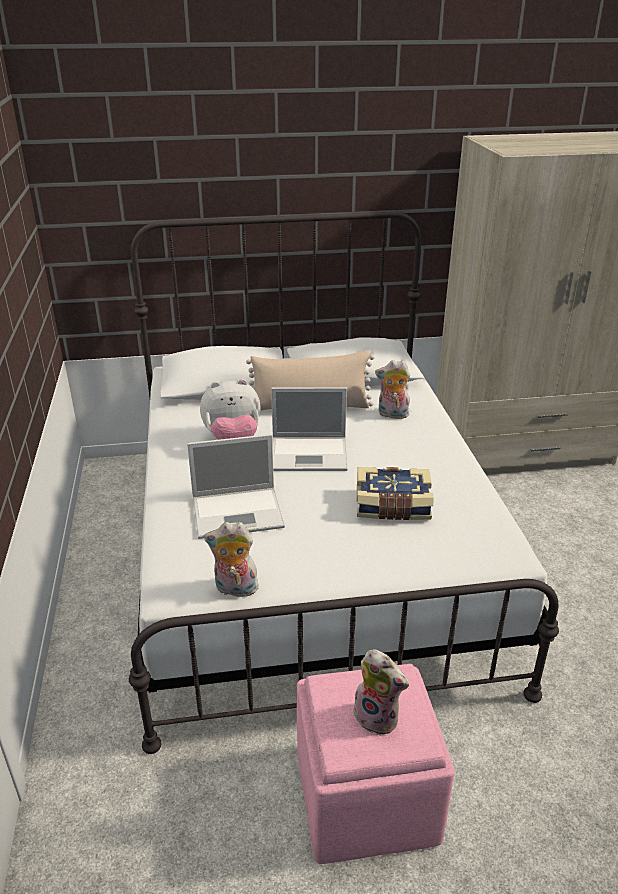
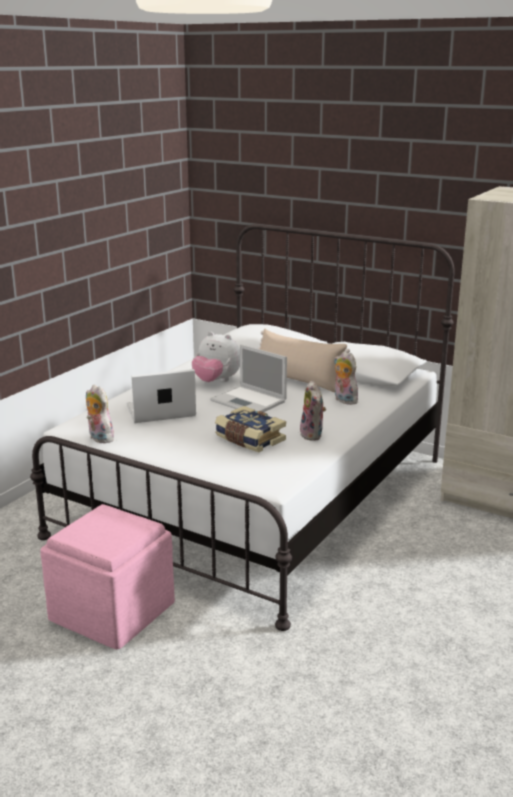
camera: 40 degrees right, 10 degrees down
laptop [187,434,285,539] -> laptop turned 135 degrees clockwise [127,369,196,423]
plush toy [353,649,409,736] -> plush toy moved to [300,380,326,441]

